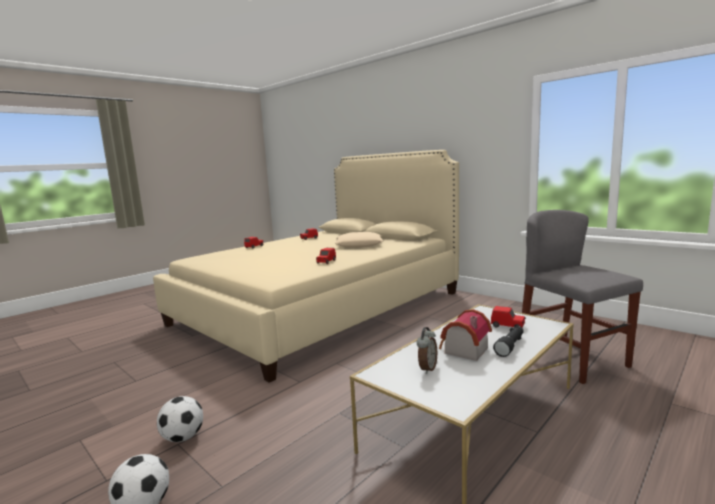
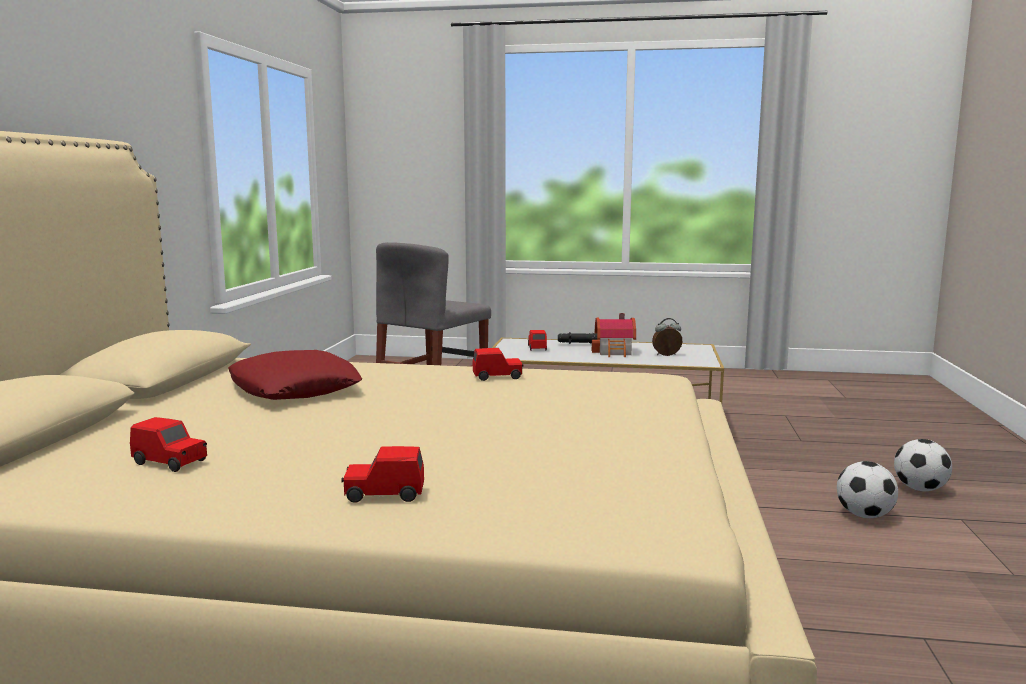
camera: 125 degrees left, 0 degrees up
beige pillow [335,232,384,248] -> red pillow [228,350,362,400]

